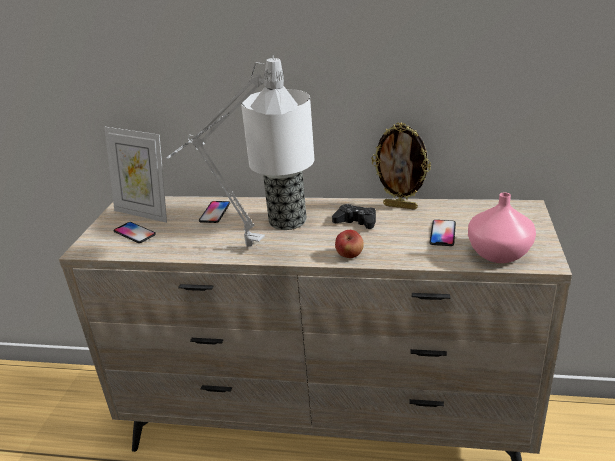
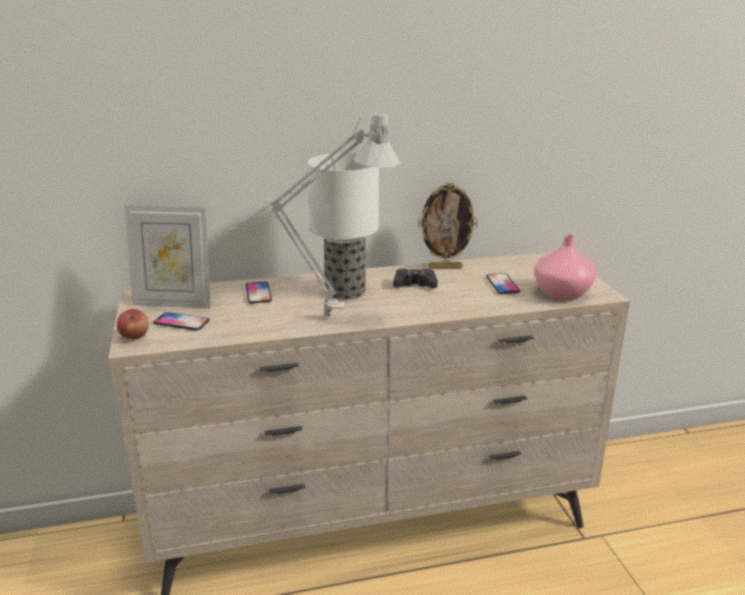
camera: 25 degrees left, 5 degrees down
apple [335,230,364,258] -> apple moved to [117,309,149,339]

